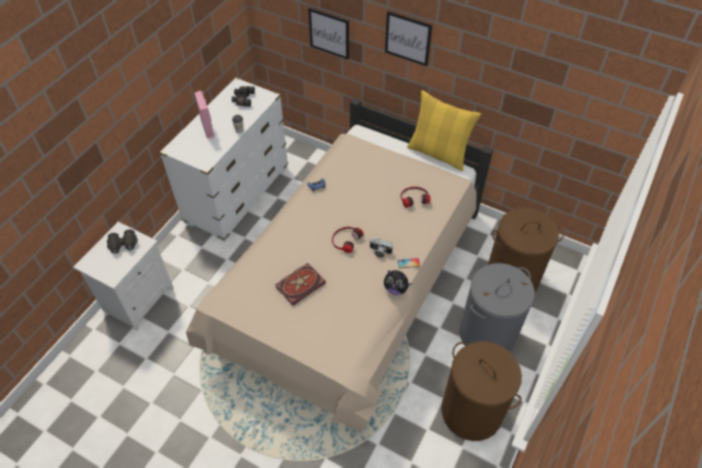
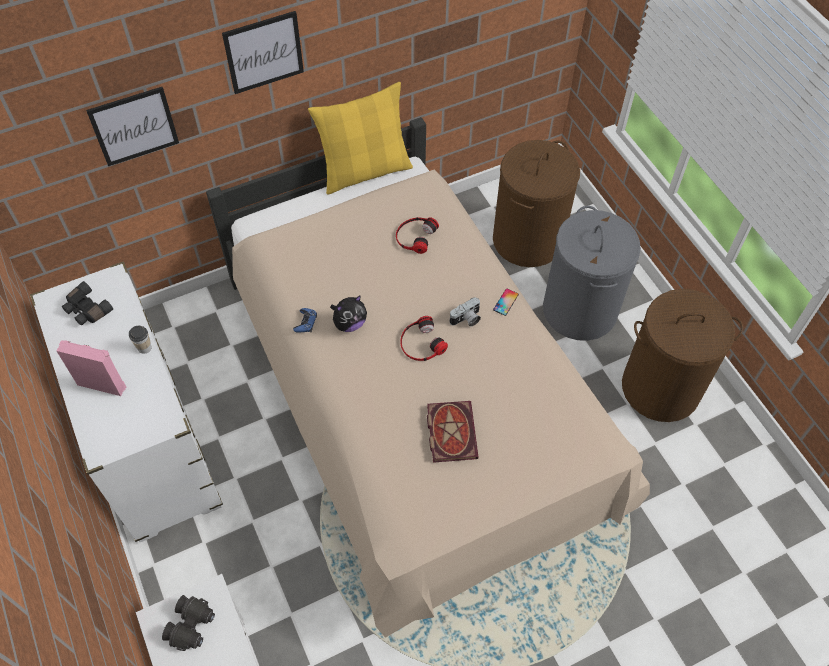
camera: 55 degrees left, 5 degrees up
plush toy [384,270,412,295] -> plush toy moved to [330,295,367,332]

